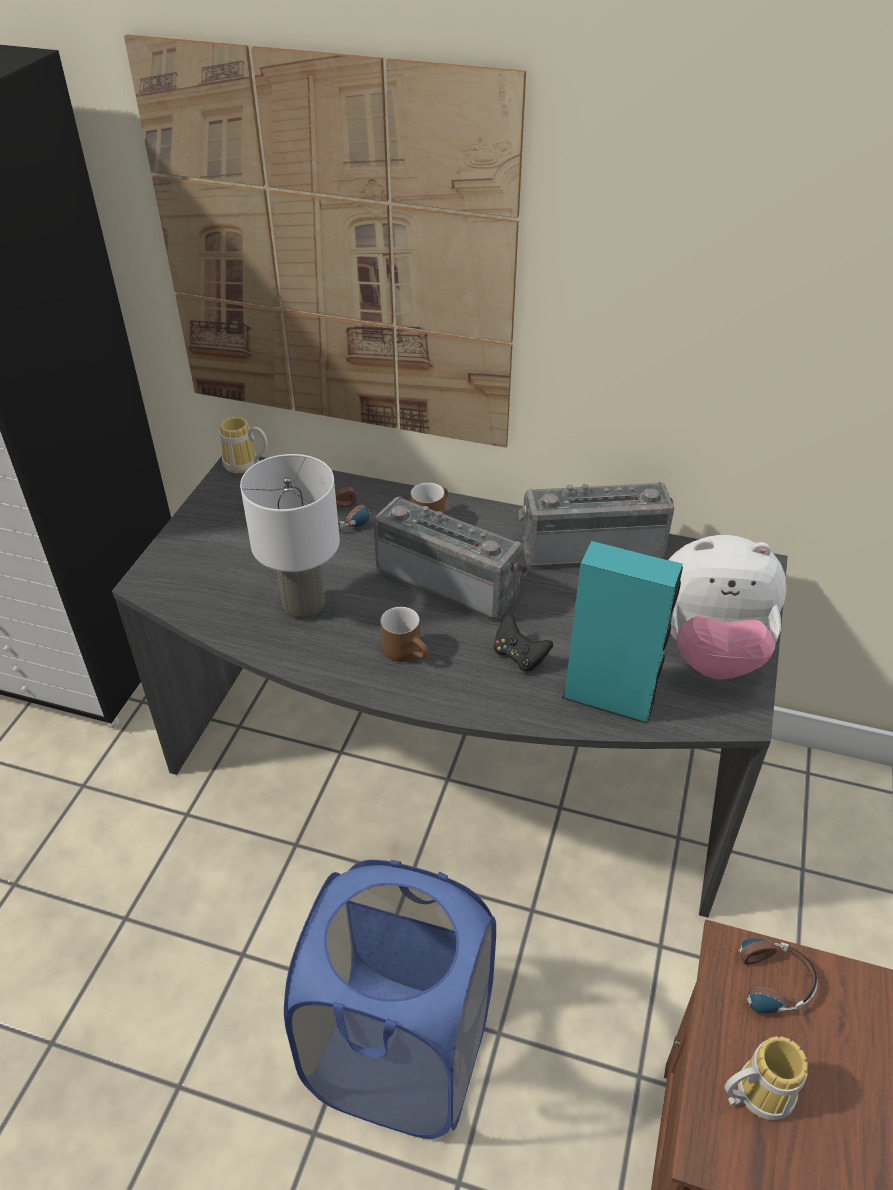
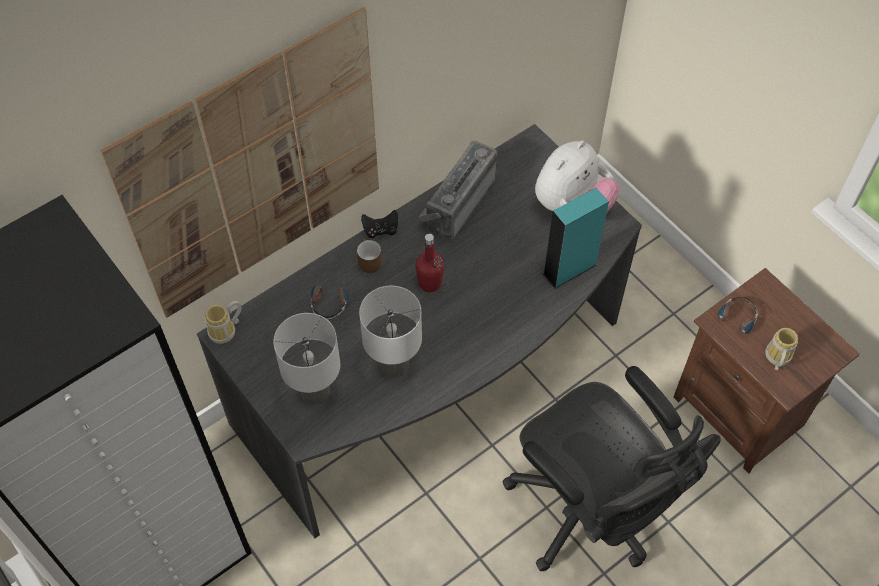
camera: 55 degrees left, 15 degrees up
blue laundry basket [284,860,496,1139] -> office chair [503,366,721,571]
radio [373,497,529,620] -> red bottle [416,234,444,292]
brown mug [380,607,428,662] -> none
black game controller [494,614,553,672] -> black game controller moved to [361,210,398,238]
none -> white table lamp [273,313,340,405]

